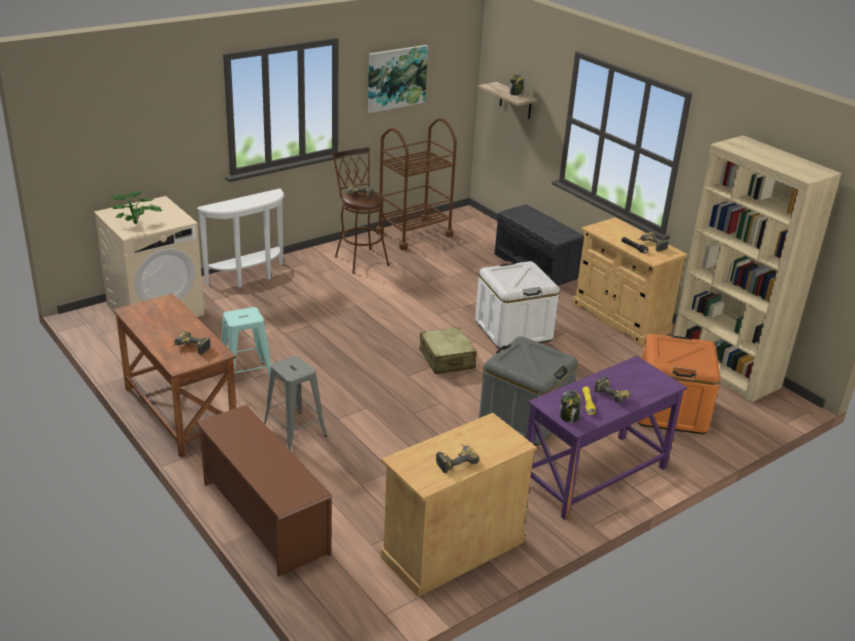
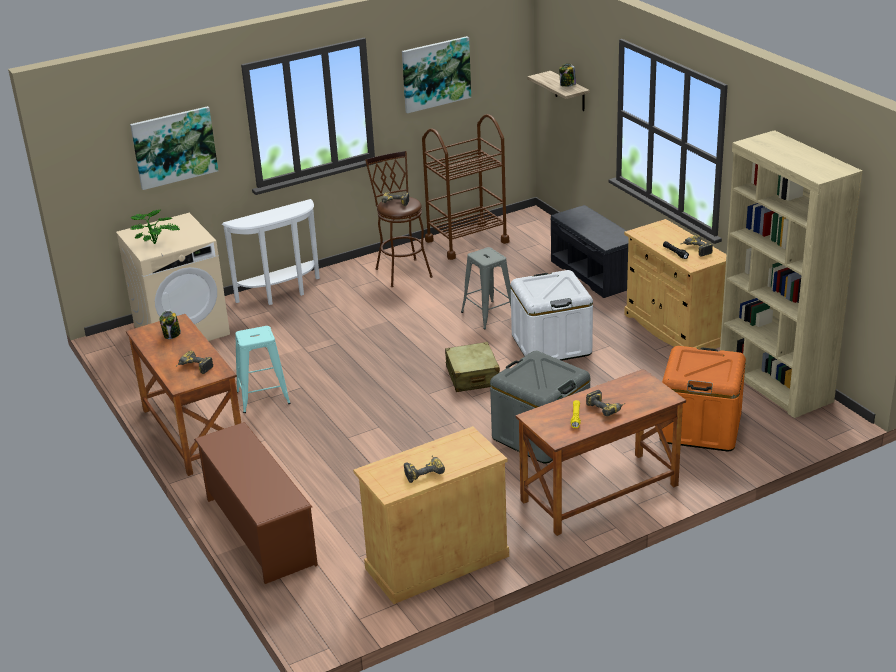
camera: 10 degrees right, 0 degrees up
grey stool [264,356,327,451] -> grey stool moved to [461,247,511,329]
purple desk [527,356,687,520] -> brown desk [516,369,686,536]
jar [560,390,580,423] -> jar moved to [160,311,181,339]
none -> picture [130,106,218,190]

